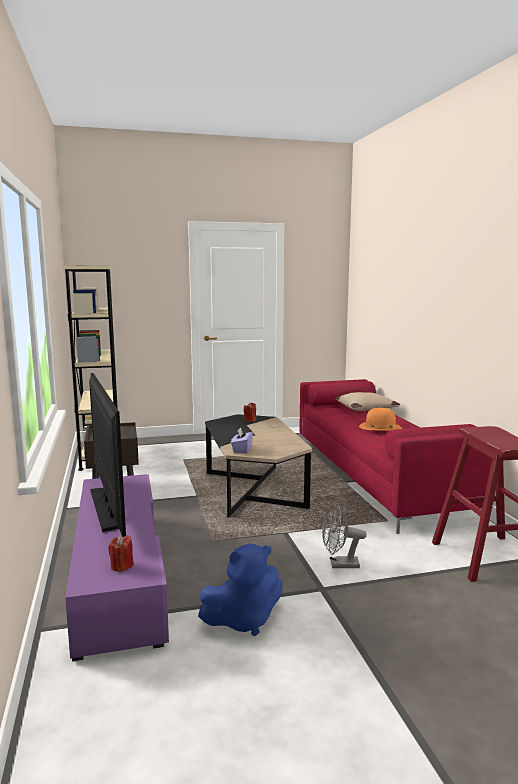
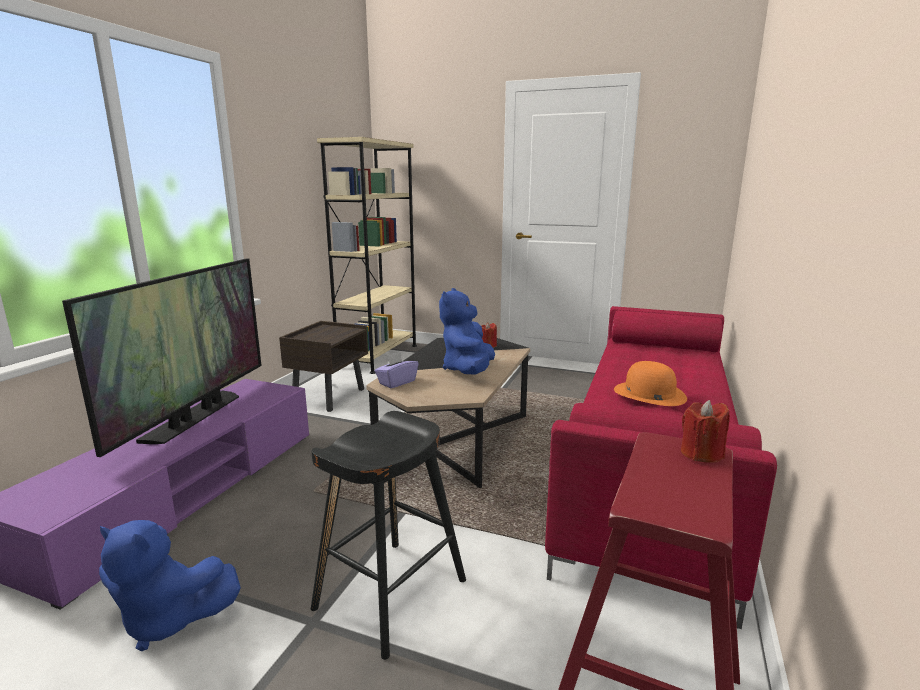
camera: 35 degrees right, 5 degrees up
red candle [108,535,134,572] -> red candle moved to [681,400,730,463]
grey fan [322,506,367,568] -> black stool [311,411,466,660]
beige pillow [335,392,400,411] -> none
none -> blue plush toy [439,288,495,375]

